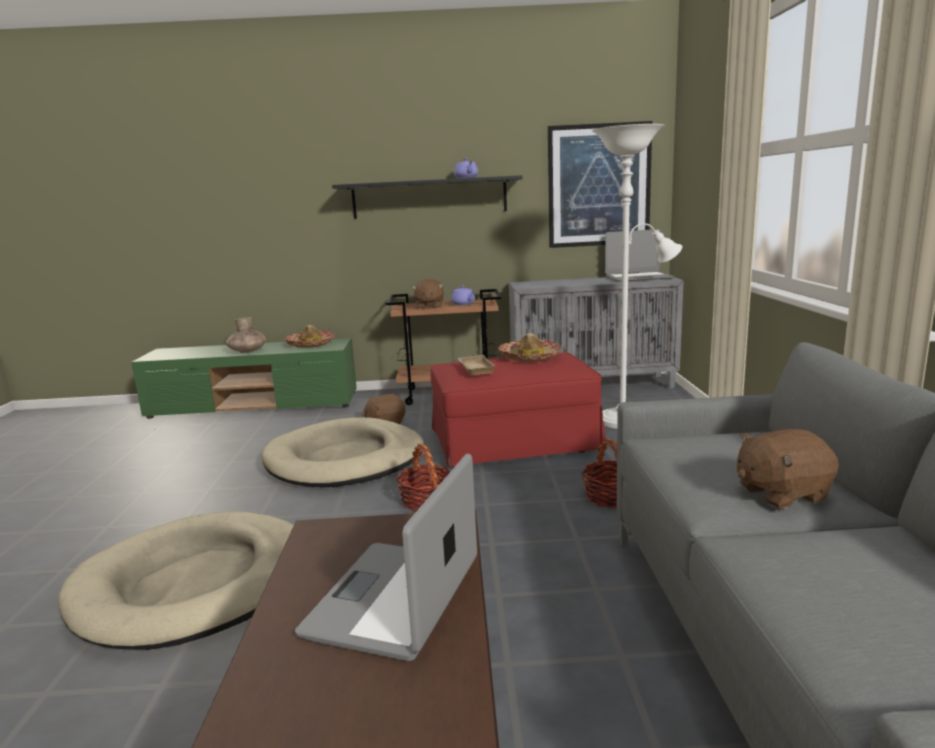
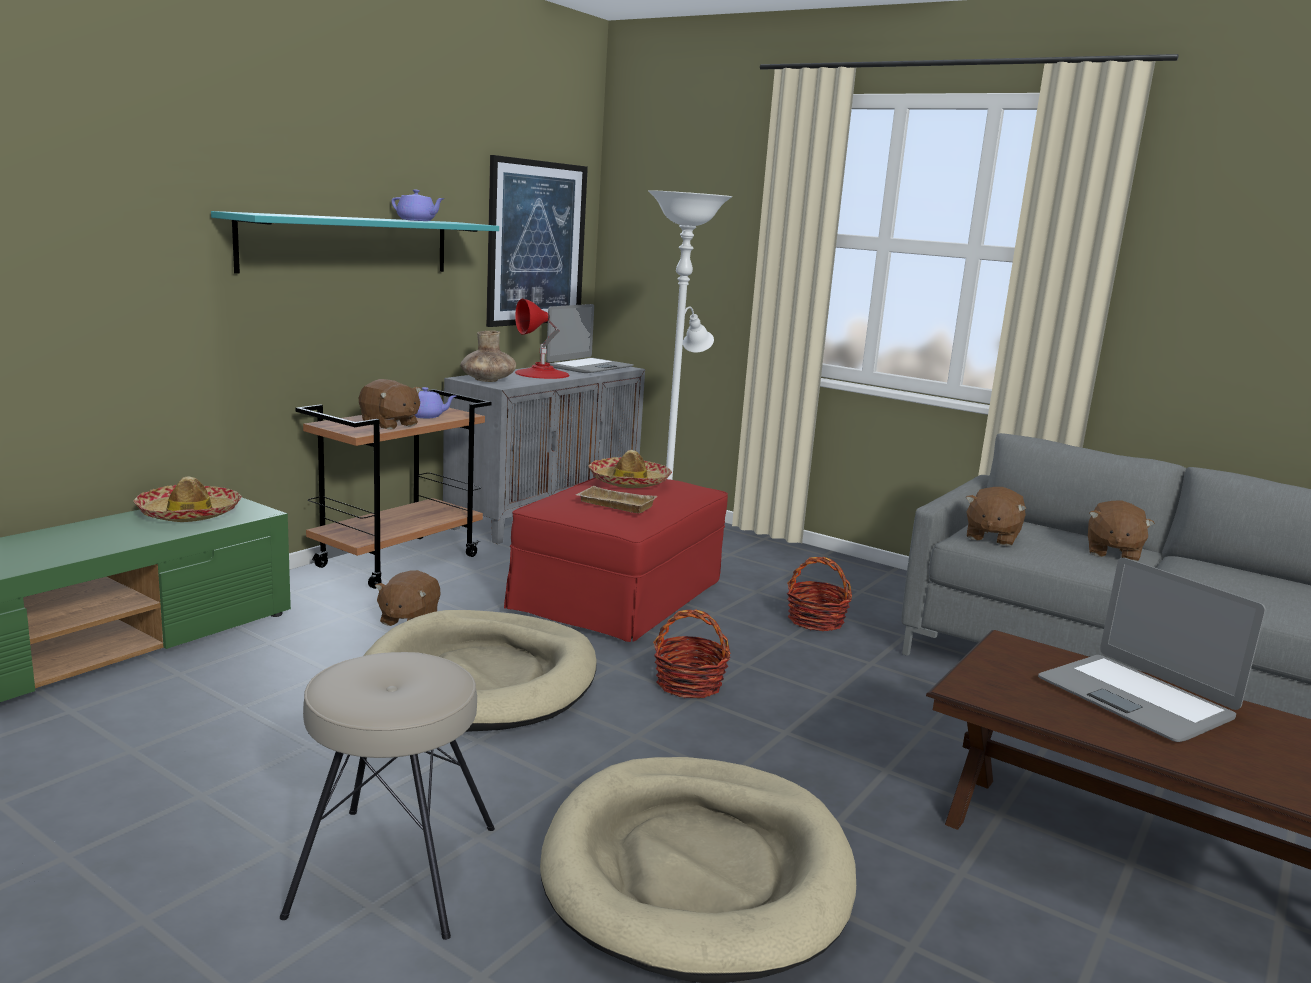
camera: 55 degrees left, 0 degrees up
brown vase [226,317,266,353] -> brown vase moved to [460,331,516,382]
black shelf [332,175,523,219] -> turquoise shelf [211,211,499,273]
none -> beige stool [280,652,495,940]
none -> red table lamp [515,299,570,379]
none -> brown plush toy [966,487,1026,546]

